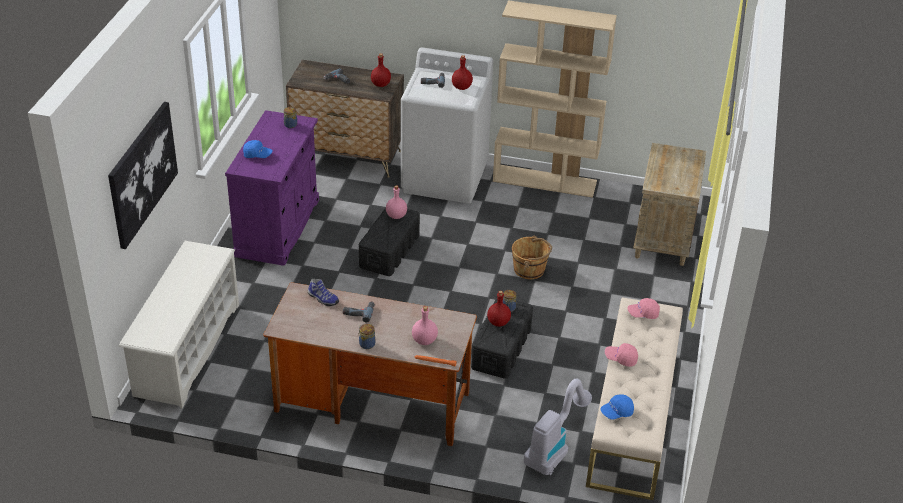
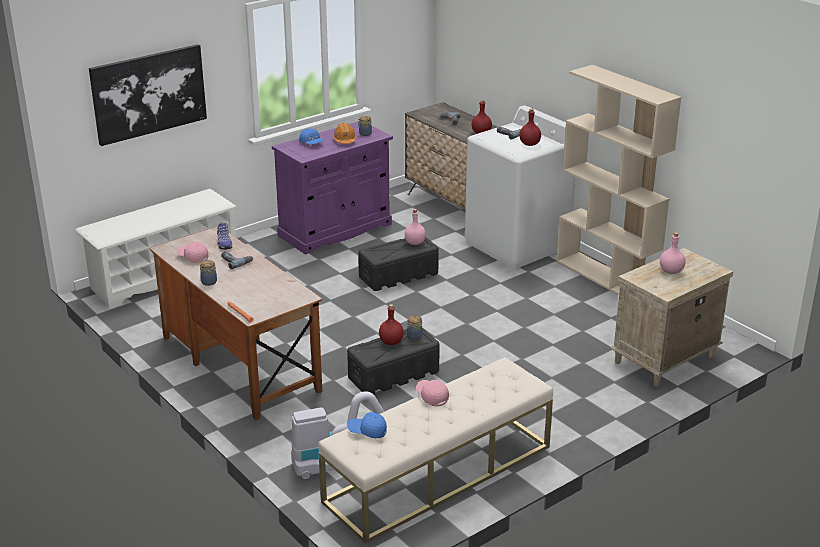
camera: 40 degrees right, 10 degrees down
pink bottle [412,306,438,345] -> pink bottle moved to [660,232,685,274]
brown bucket [512,236,552,279] -> none
pink cap [627,298,660,319] -> pink cap moved to [177,242,208,263]
none -> orange hard hat [333,123,357,144]

